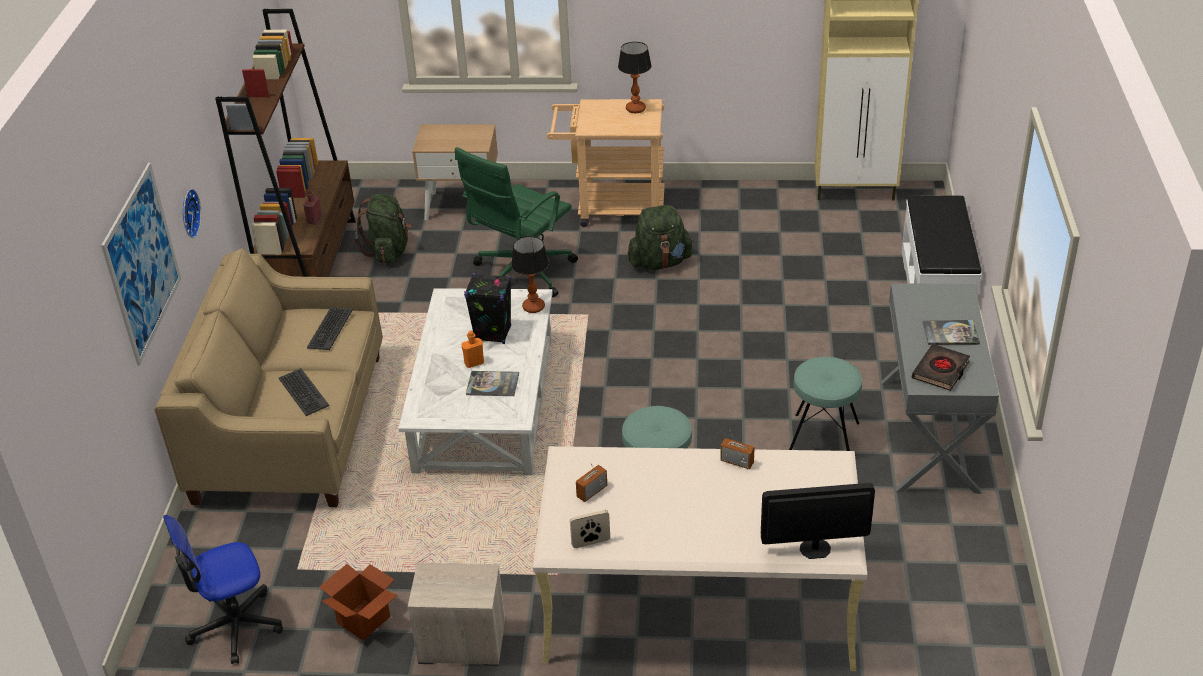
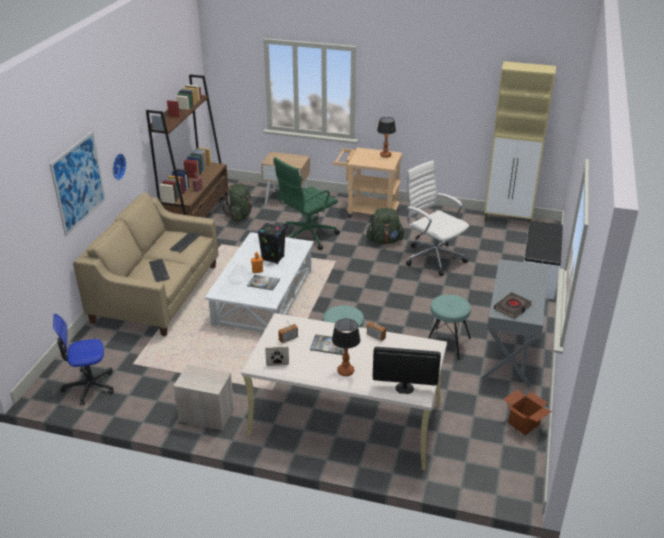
camera: 10 degrees right, 5 degrees down
cardboard box [319,564,397,640] -> cardboard box moved to [503,389,552,435]
table lamp [511,236,549,313] -> table lamp moved to [332,319,361,376]
book [922,320,980,345] -> book moved to [310,334,344,355]
none -> white office chair [406,161,469,276]

